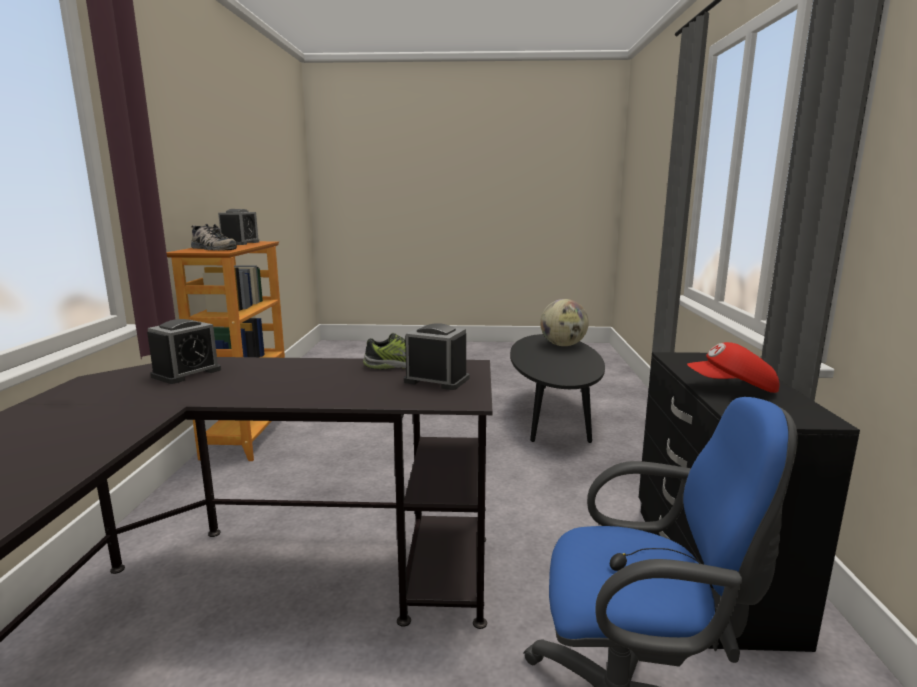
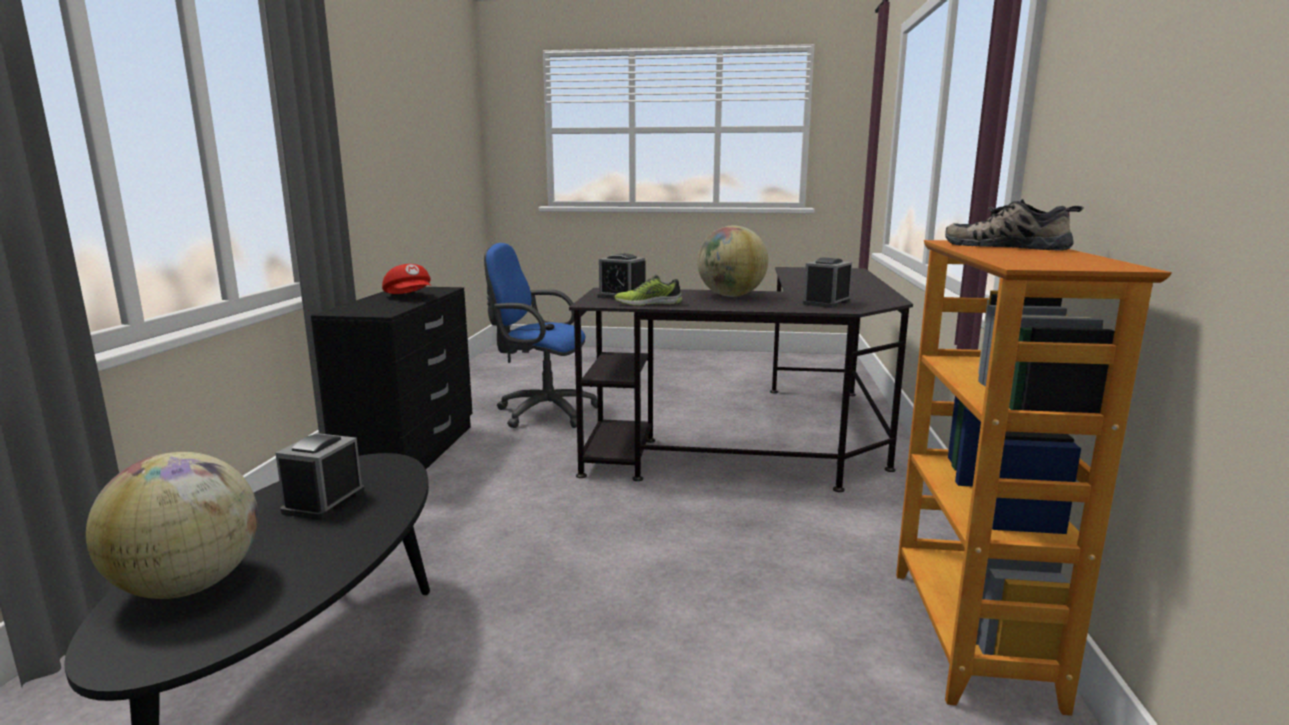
camera: 175 degrees left, 0 degrees up
alarm clock [218,209,259,245] -> alarm clock moved to [275,433,365,520]
red cap [687,342,779,393] -> red cap turned 45 degrees clockwise [382,264,431,294]
none -> globe [697,226,768,297]

